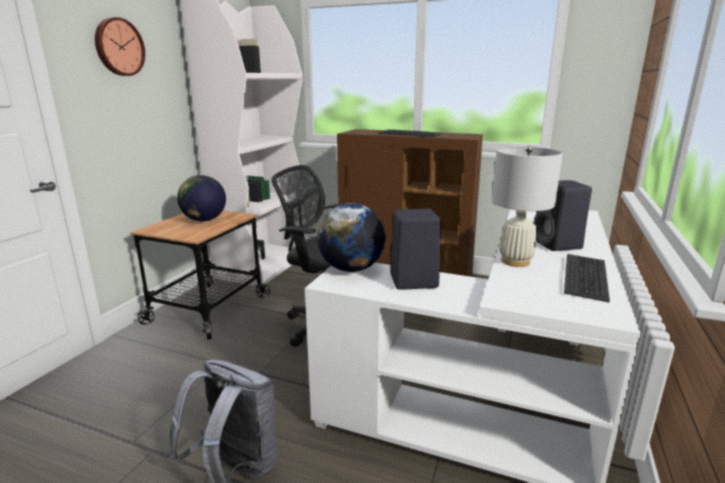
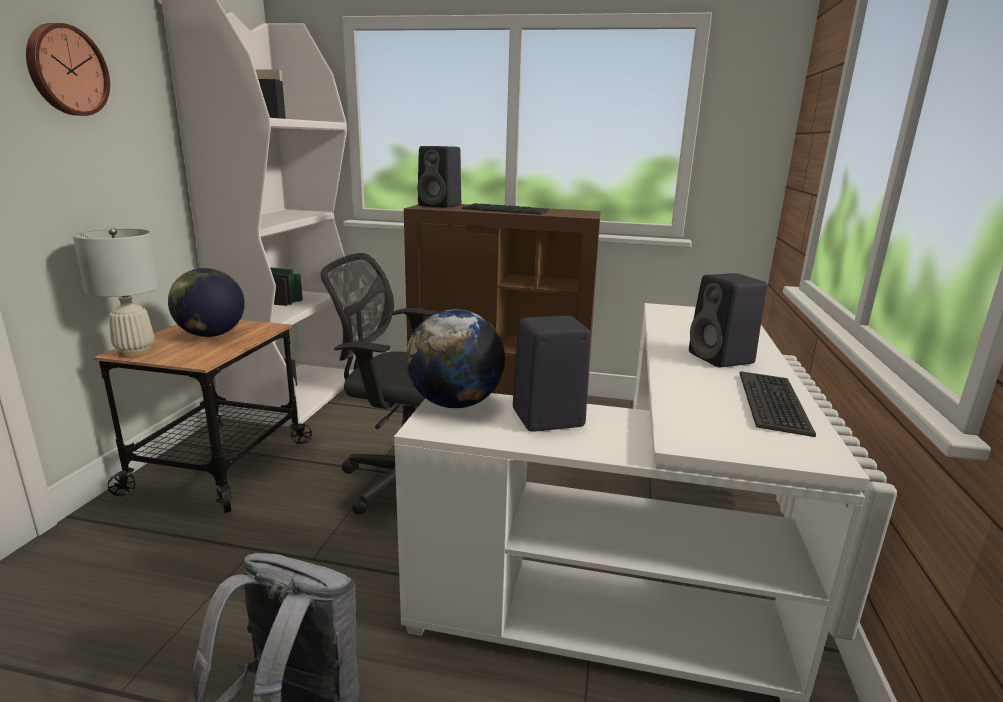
camera: 10 degrees left, 0 degrees up
white table lamp [492,146,563,267] -> white table lamp moved to [73,228,160,358]
none -> black speaker [417,146,461,208]

